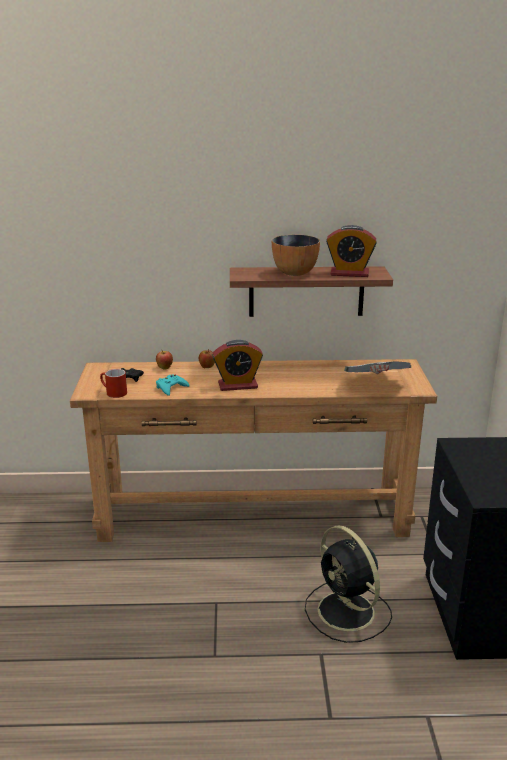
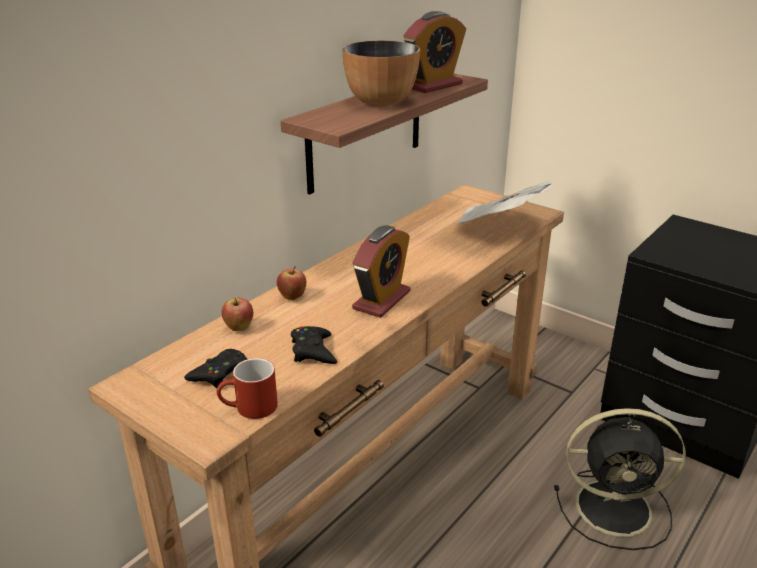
camera: 50 degrees left, 5 degrees up
turquoise game controller [156,374,190,396] -> black game controller [291,326,337,364]

